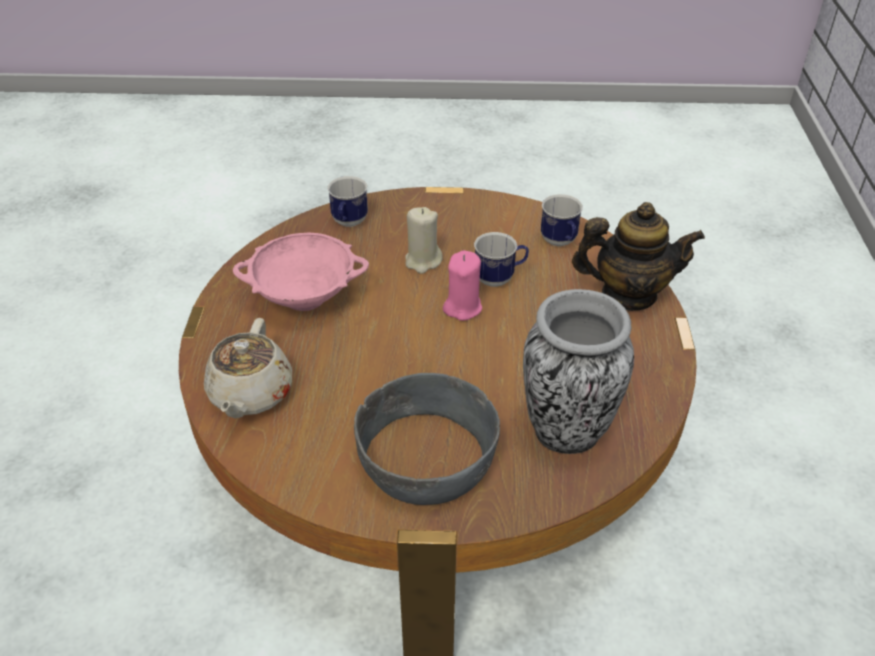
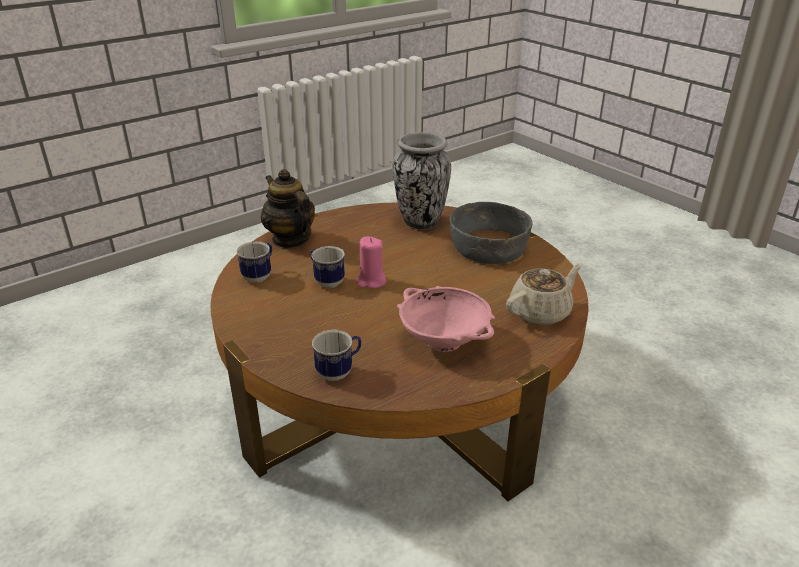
camera: 130 degrees left, 10 degrees down
beige candle [405,207,442,274] -> none

